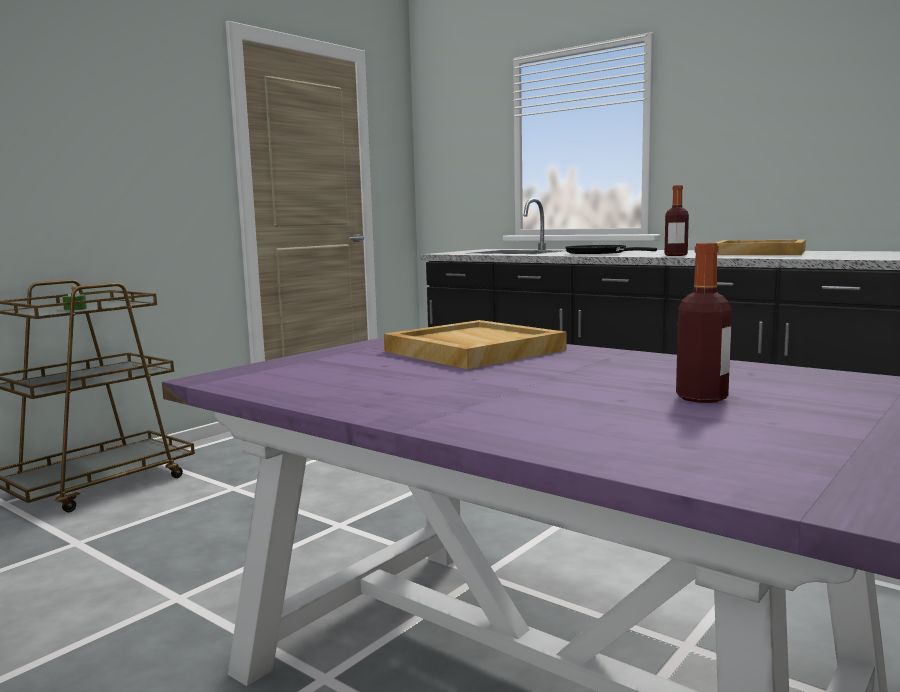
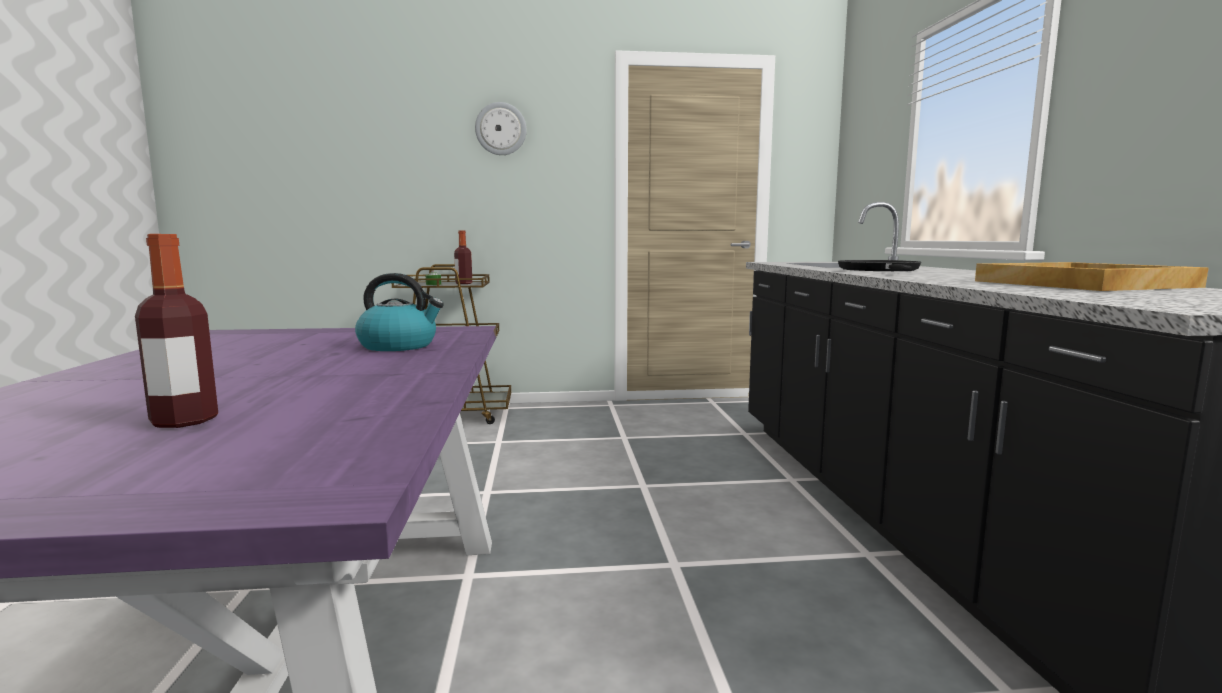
camera: 45 degrees right, 0 degrees up
beige tray [384,320,567,369] -> kettle [355,273,444,351]
bottle [664,185,689,256] -> bottle moved to [454,230,472,284]
none -> wall clock [475,102,527,155]

